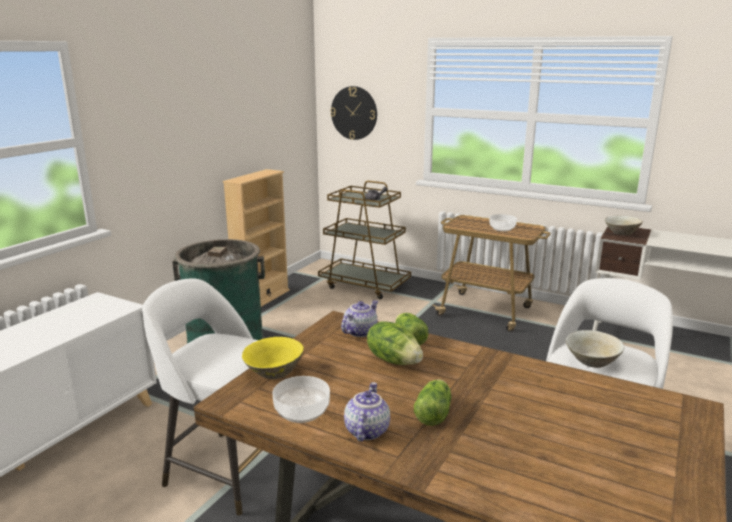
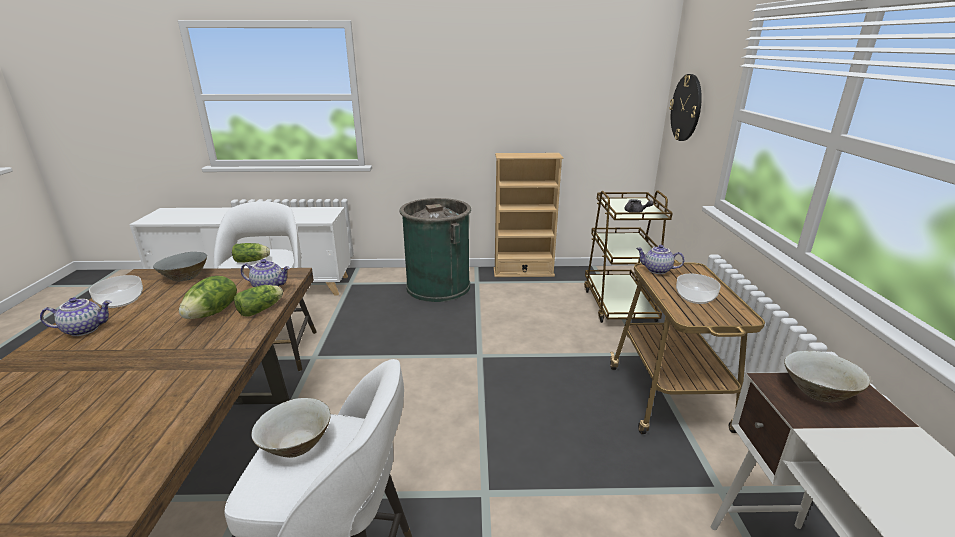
camera: 60 degrees right, 5 degrees up
yellow bowl [242,337,304,379] -> grey bowl [153,252,207,282]
lettuce [414,379,451,426] -> lettuce moved to [232,243,270,263]
none -> teapot [636,245,685,274]

